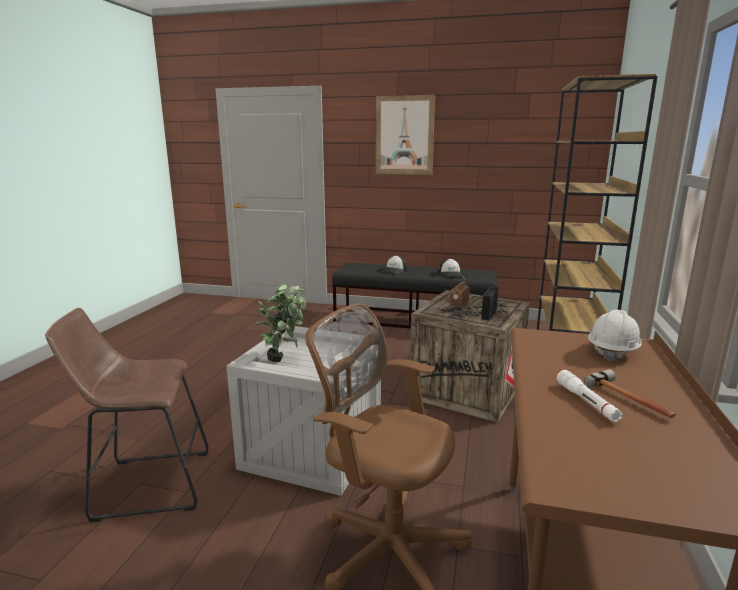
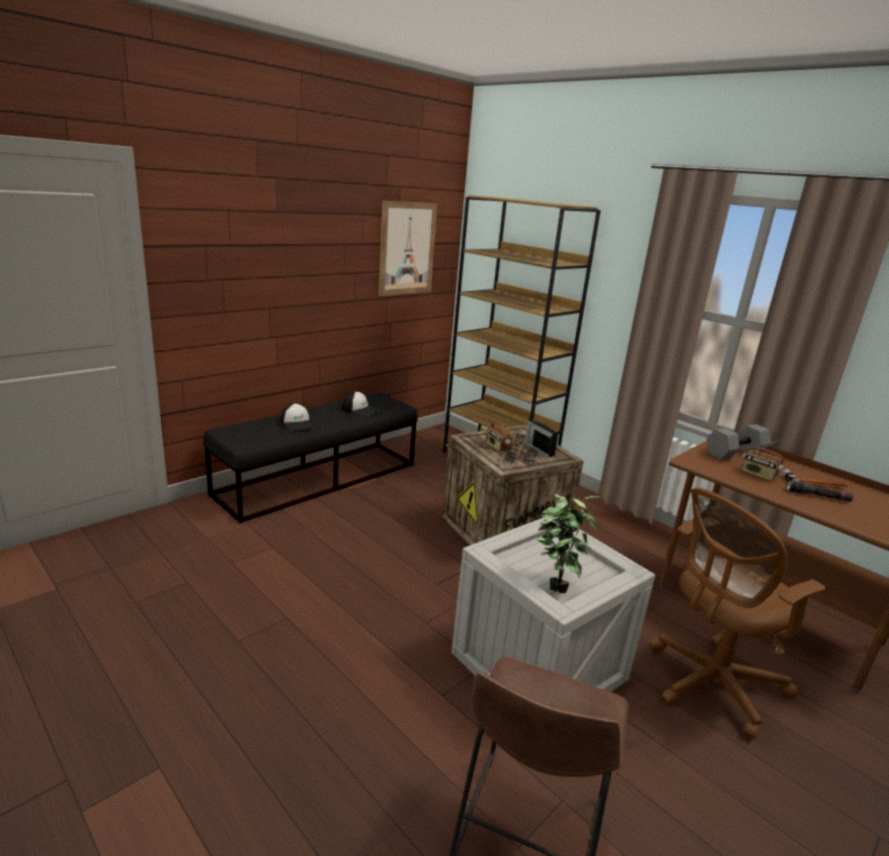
camera: 60 degrees left, 5 degrees up
picture [376,95,435,175] -> picture moved to [379,201,437,296]
white flashlight [557,370,623,422] -> black flashlight [787,480,854,502]
white hard hat [588,310,642,362] -> grey dumbbell [706,424,771,460]
none -> radio [741,441,784,480]

